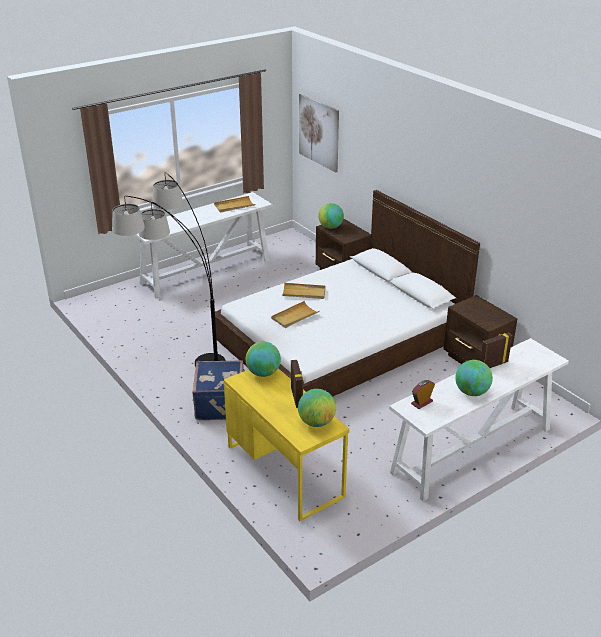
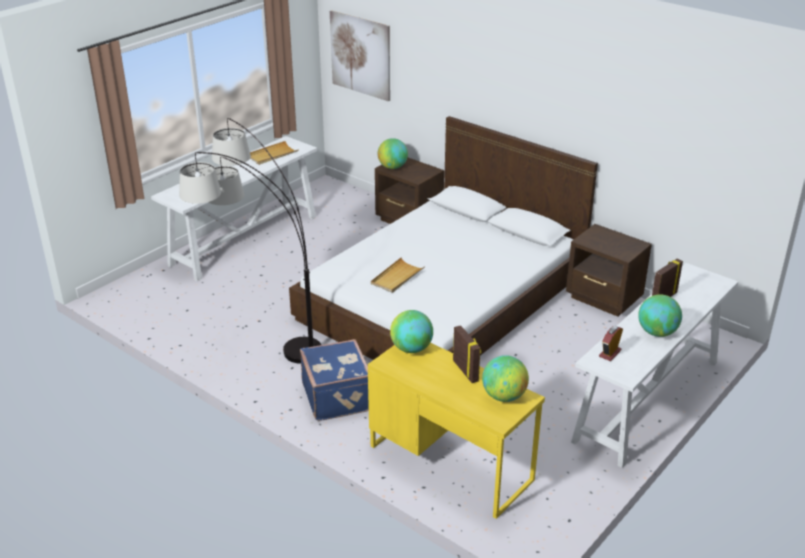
camera: 15 degrees left, 0 degrees up
beige tray [282,283,326,299] -> none

